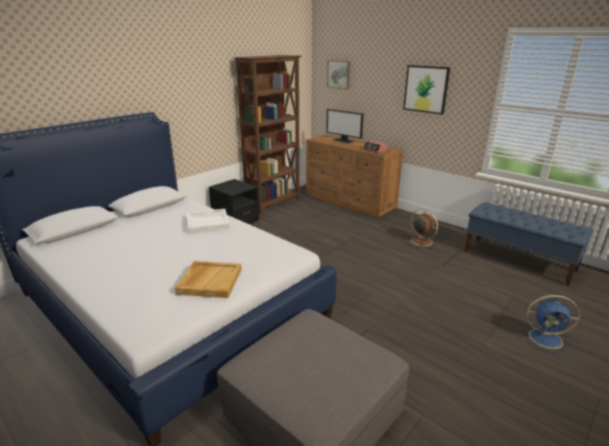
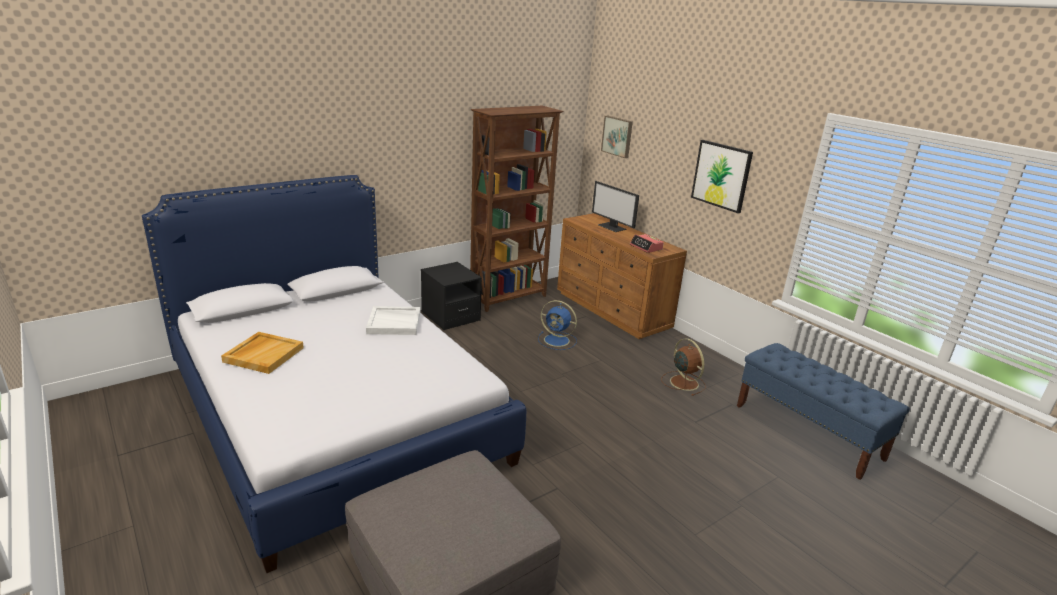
camera: 10 degrees right, 0 degrees up
beige tray [175,261,242,298] -> beige tray moved to [221,332,304,374]
blue fan [519,295,580,354] -> blue fan moved to [538,300,577,350]

